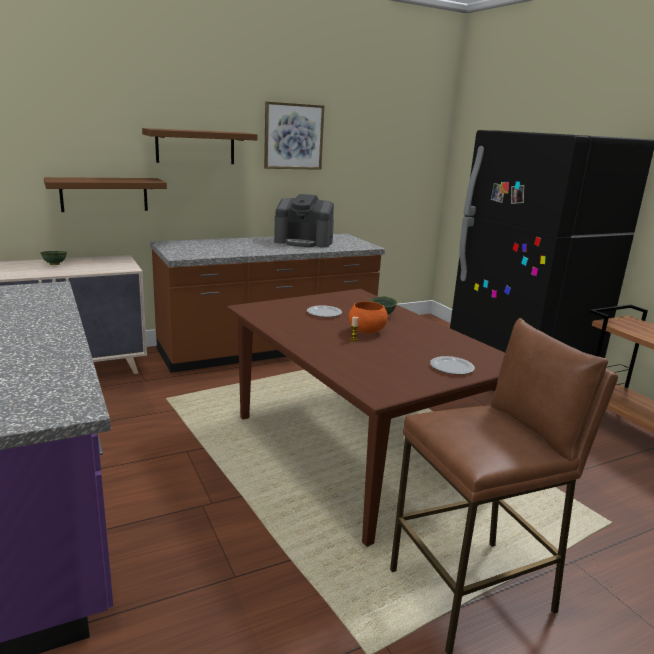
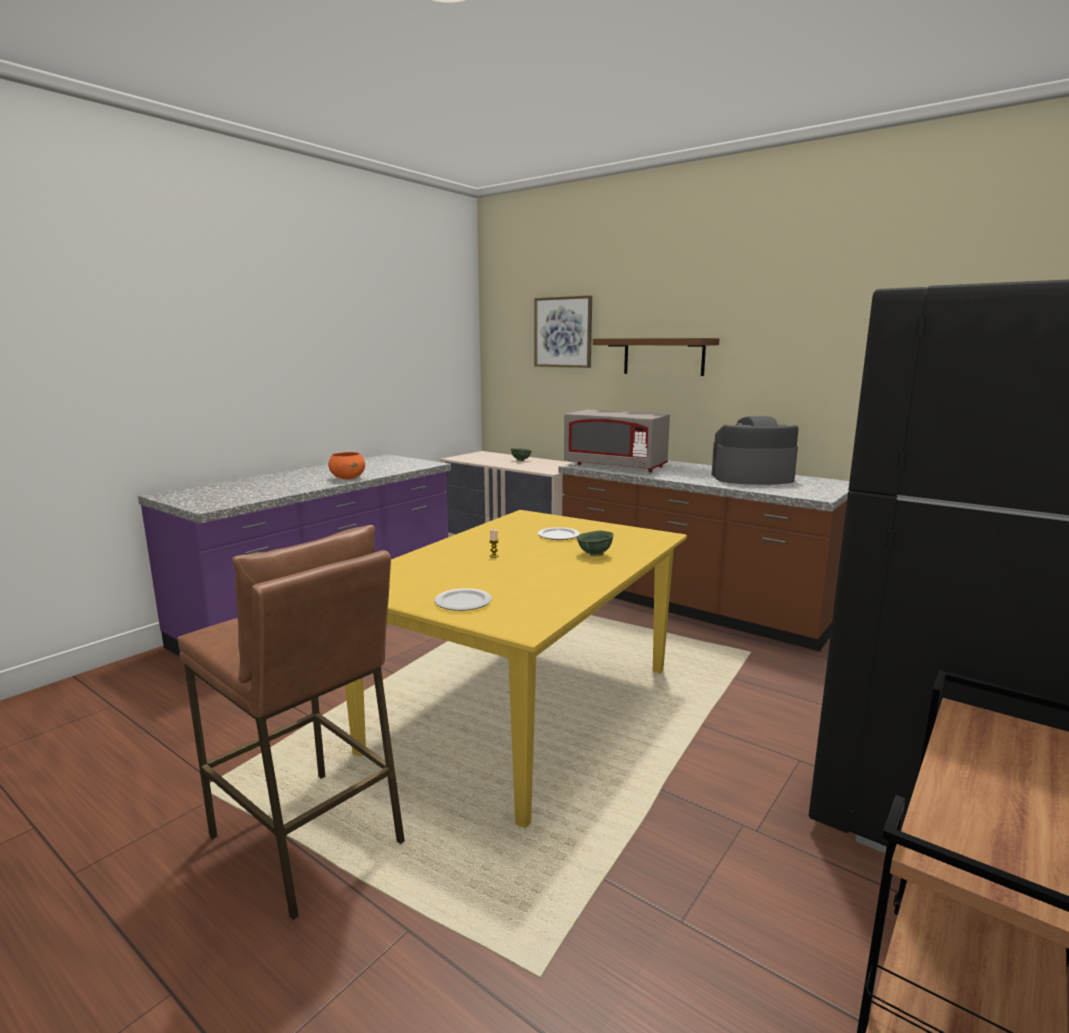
camera: 65 degrees right, 5 degrees down
brown shelf [44,177,167,212] -> none
brown dining table [227,289,505,547] -> yellow dining table [345,510,687,828]
picture [264,101,324,170] -> picture moved to [534,295,592,368]
coffee machine [274,194,334,248] -> coffee machine turned 105 degrees clockwise [711,416,799,485]
orange bowl [349,301,388,333] -> orange bowl moved to [328,452,365,480]
none -> grey microwave [564,410,670,472]

